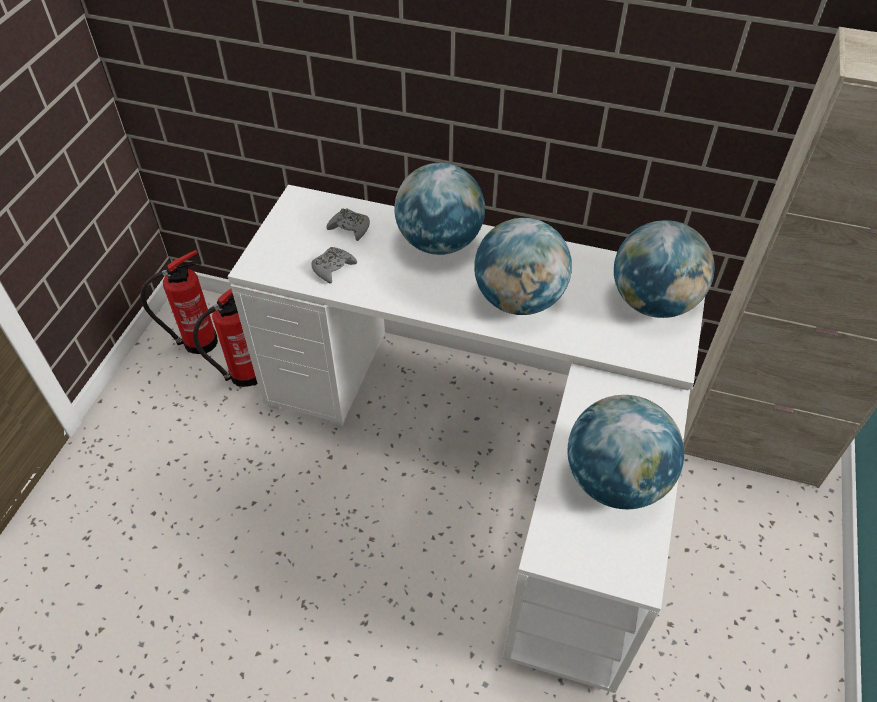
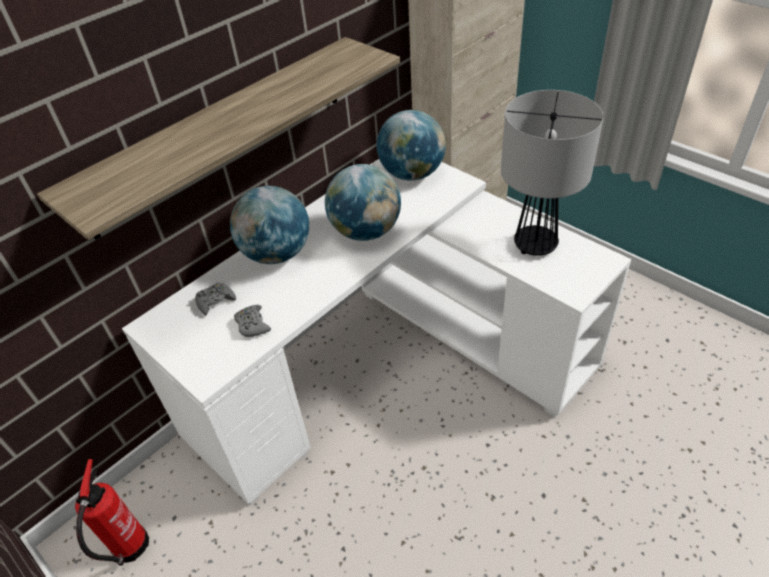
camera: 60 degrees left, 5 degrees down
fire extinguisher [193,289,258,387] -> none
globe [567,395,684,509] -> table lamp [501,90,603,256]
none -> shelf [37,37,400,240]

